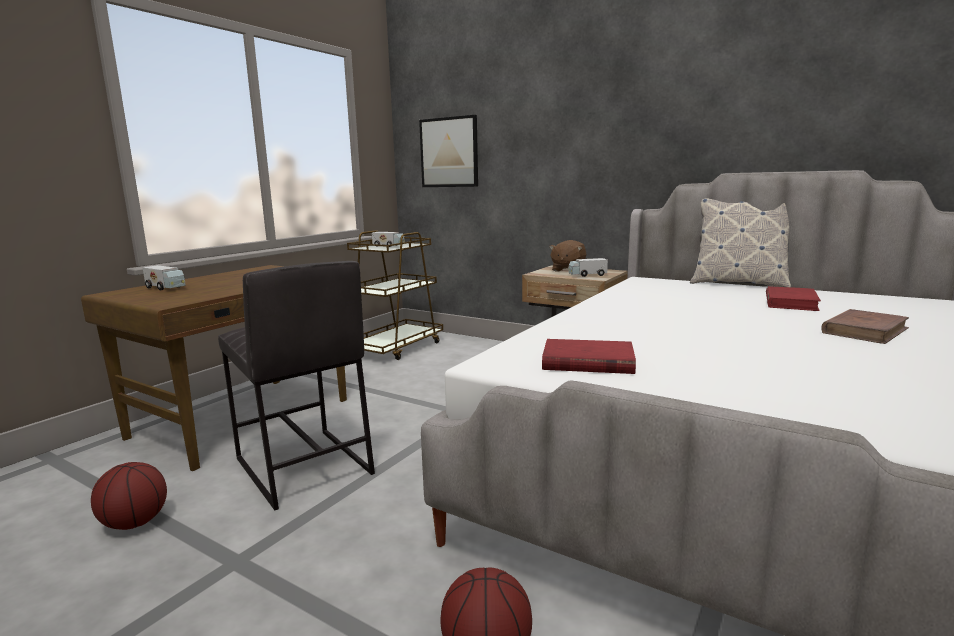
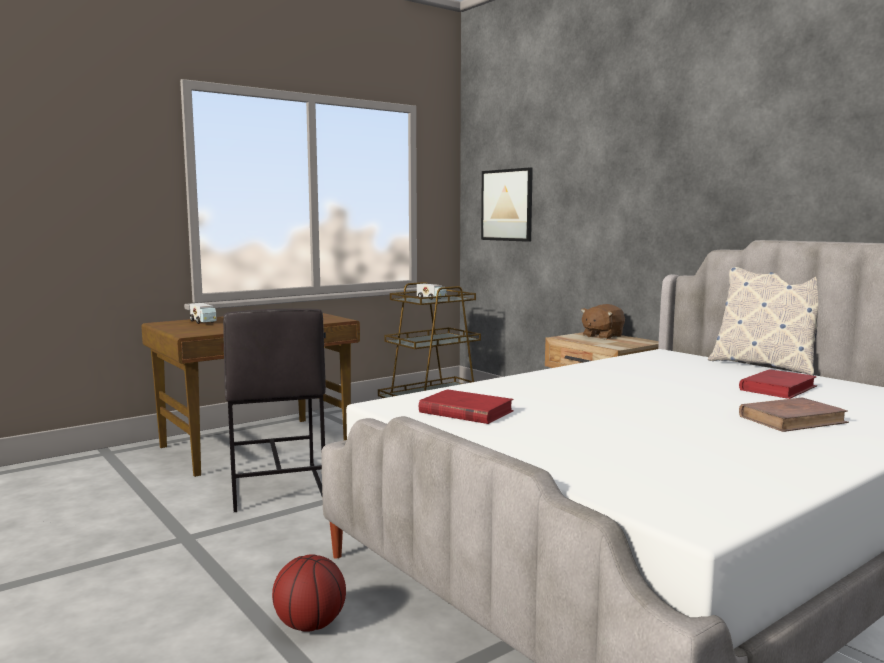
camera: 20 degrees right, 5 degrees down
basketball [91,462,167,530] -> none
toy truck [569,258,608,277] -> none

